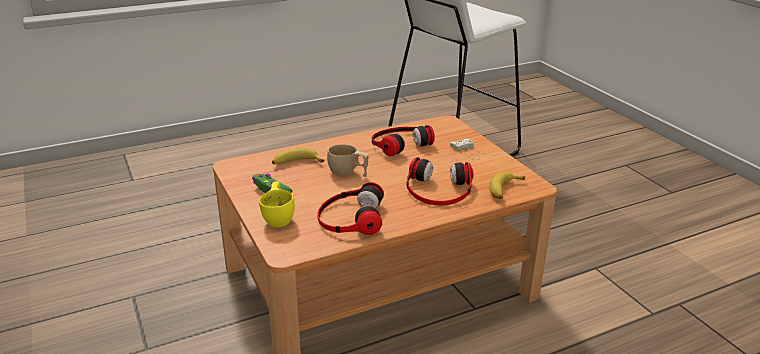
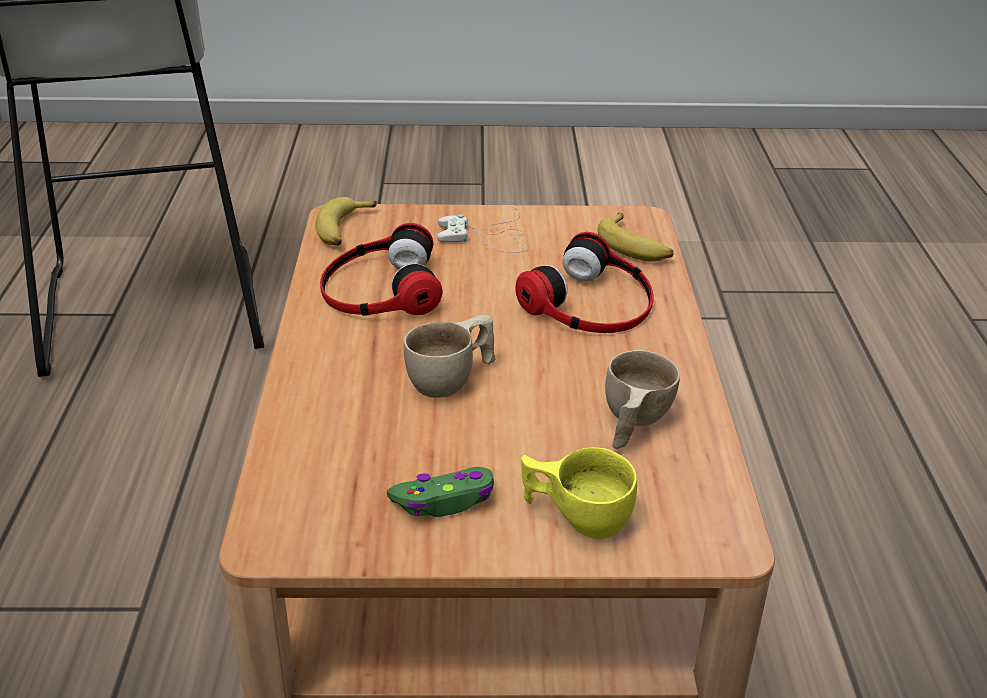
camera: 65 degrees left, 5 degrees up
banana [272,148,324,164] -> banana moved to [315,197,377,246]
headphones [317,182,384,235] -> beige cup [605,350,680,449]

